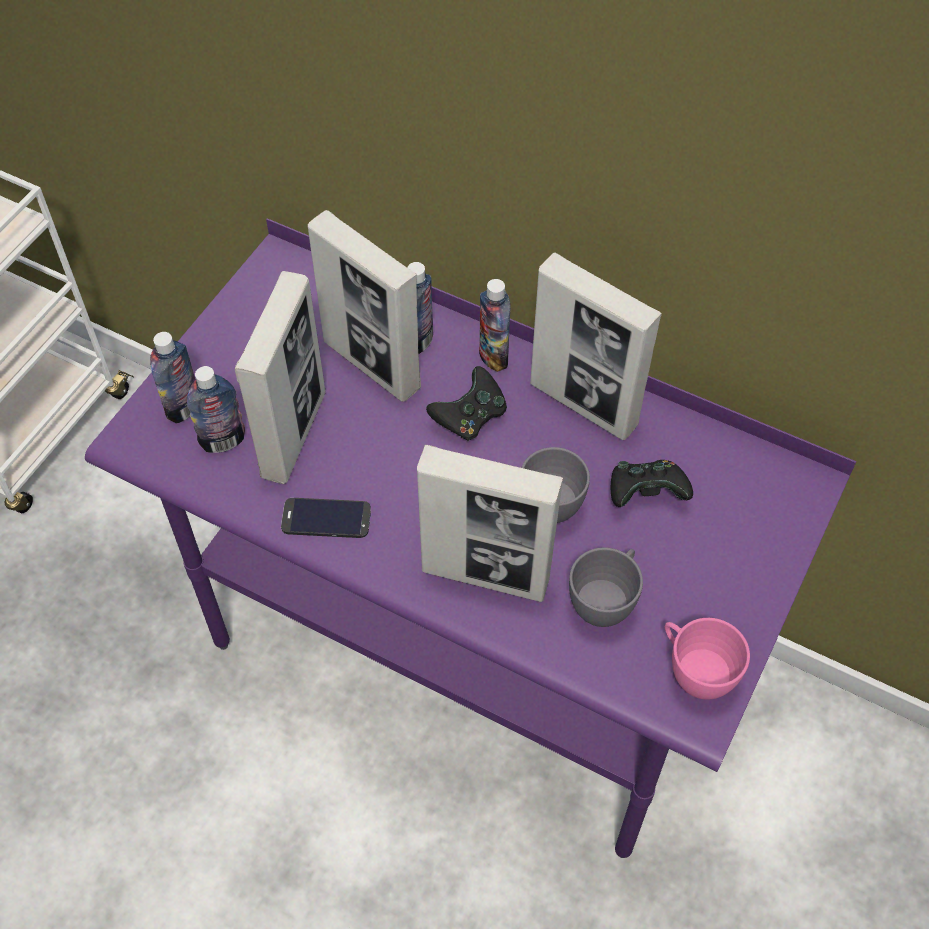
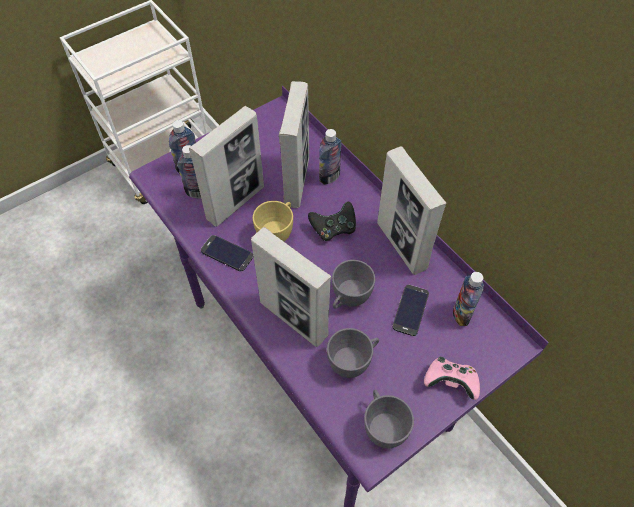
camera: 25 degrees right, 0 degrees up
picture frame [308,210,421,402] -> picture frame turned 150 degrees counterclockwise [279,81,309,208]
bottle [479,279,511,372] -> bottle moved to [453,272,484,326]
black game controller [611,460,693,507] -> phone [393,285,429,336]
pink cup [665,618,750,700] -> grey cup [364,390,414,448]
none -> yellow cup [253,201,293,242]
none -> pink game controller [424,356,480,400]

